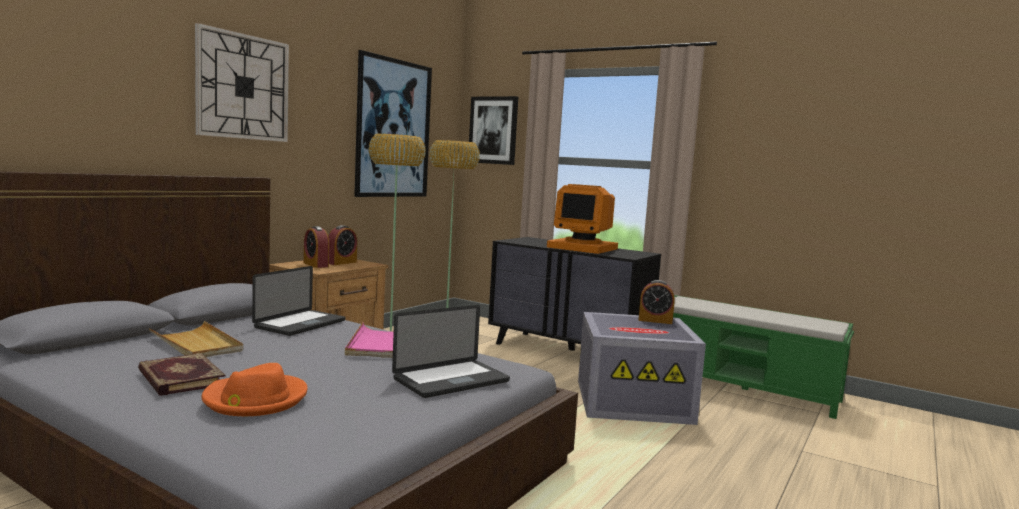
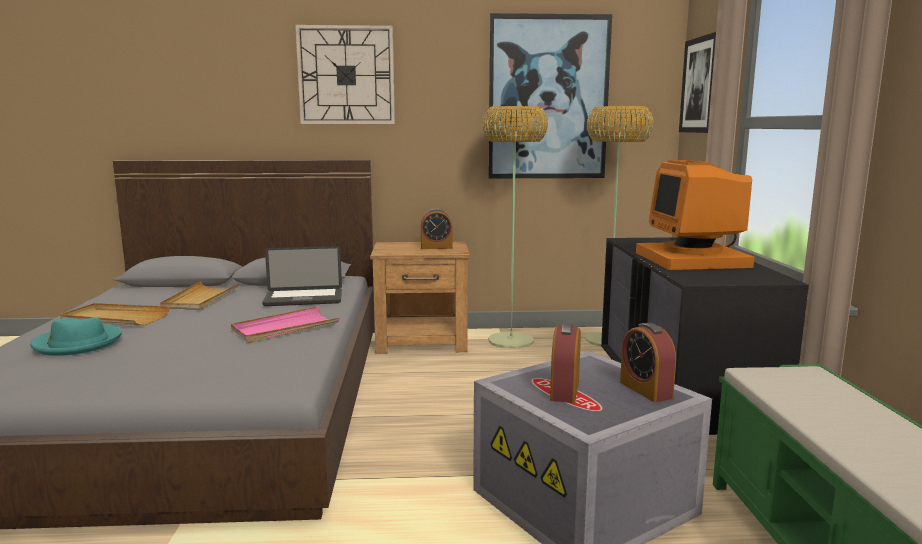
camera: 55 degrees right, 5 degrees up
book [138,353,226,396] -> beige tray [60,303,170,325]
orange hat [202,363,308,416] -> turquoise hat [30,317,122,356]
alarm clock [304,226,329,268] -> alarm clock moved to [550,323,581,403]
laptop [392,305,510,398] -> none

